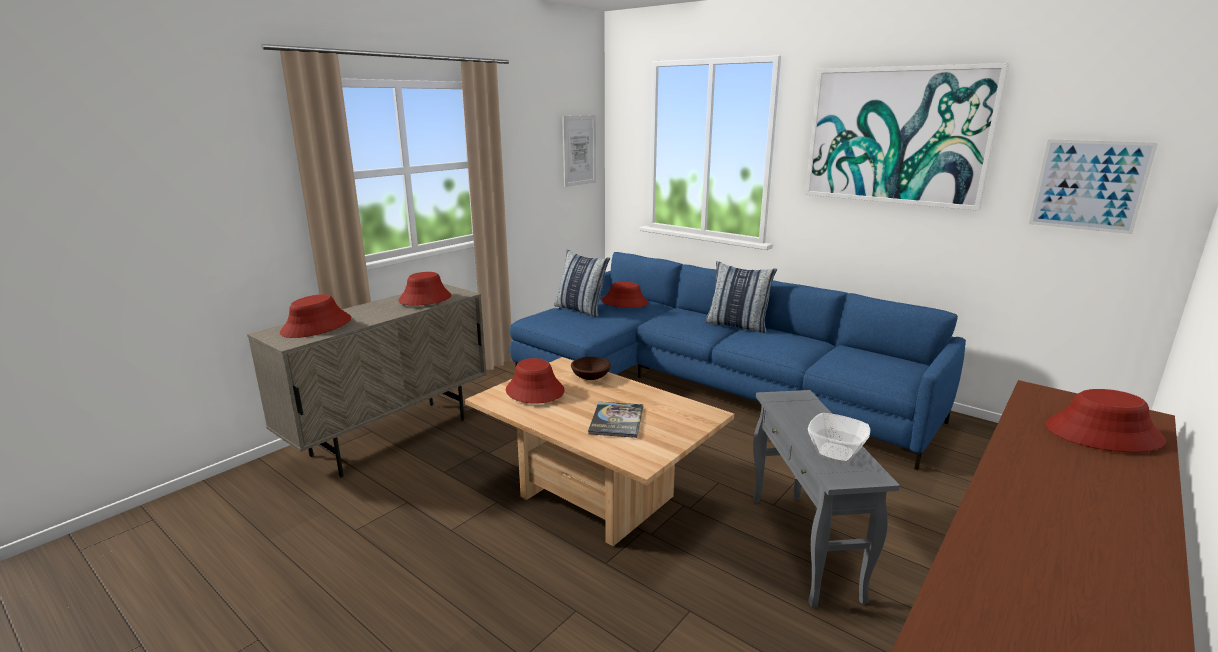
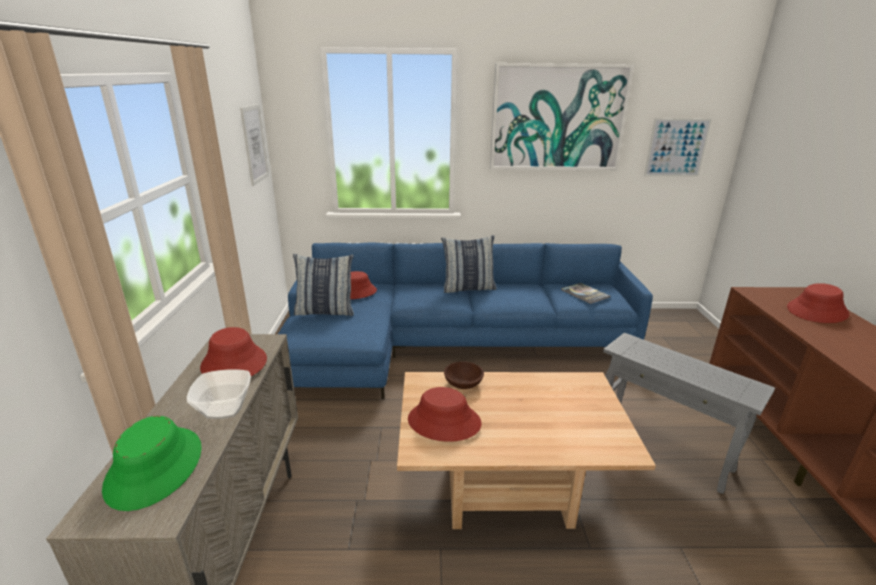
camera: 40 degrees left, 5 degrees up
red hat [280,294,351,338] -> green hat [102,416,202,511]
book [588,402,643,438] -> book moved to [561,283,610,304]
bowl [808,413,870,463] -> bowl moved to [187,369,251,419]

